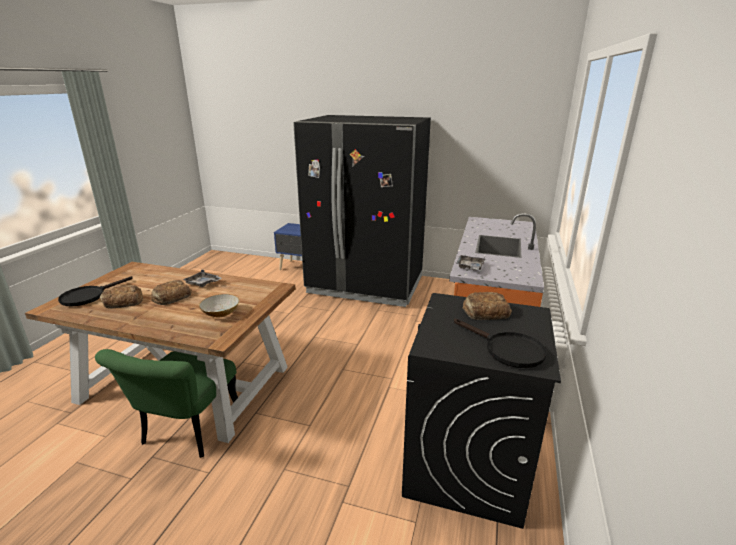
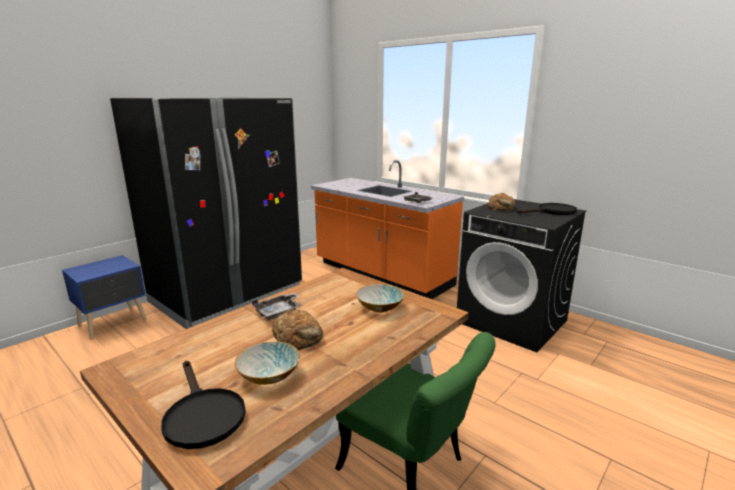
camera: 65 degrees left, 5 degrees down
bread [100,285,143,309] -> bowl [235,341,300,385]

